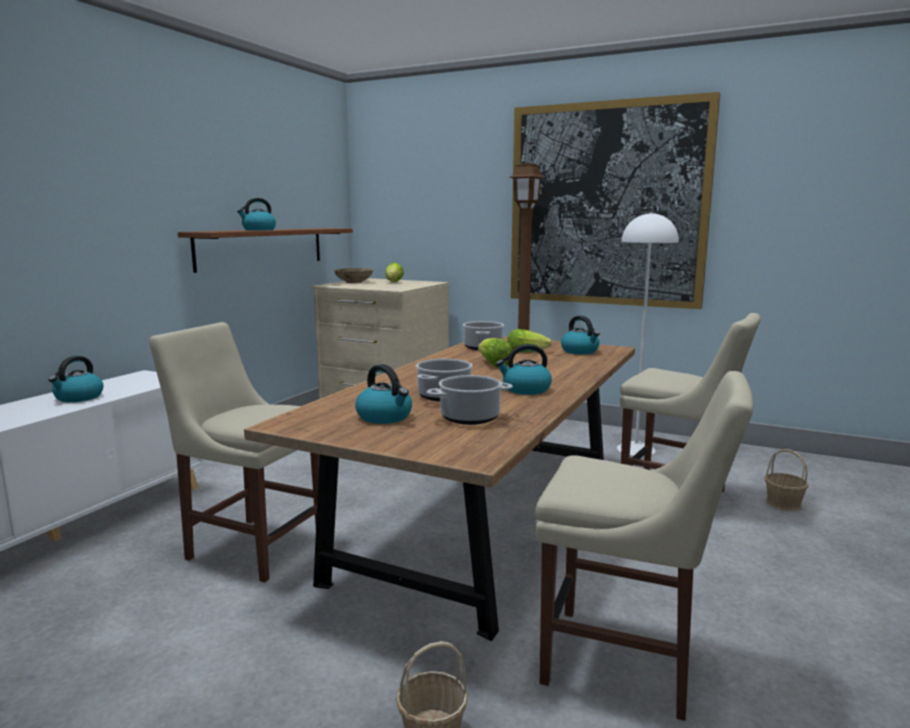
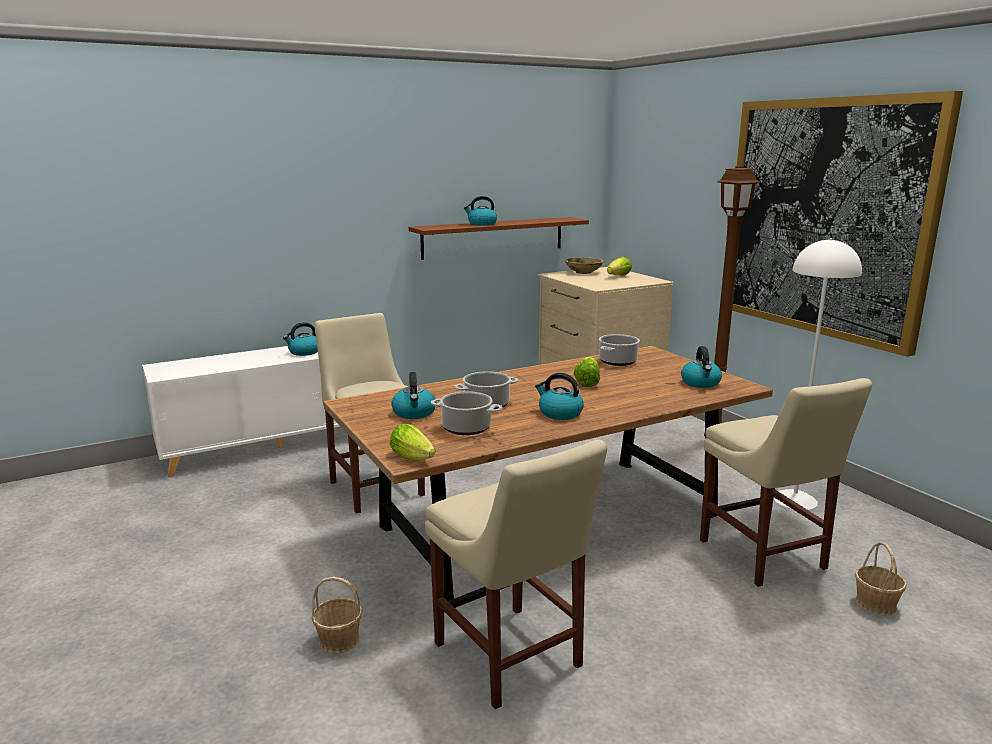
camera: 35 degrees right, 5 degrees up
lettuce [507,329,552,353] -> lettuce moved to [390,424,435,460]

